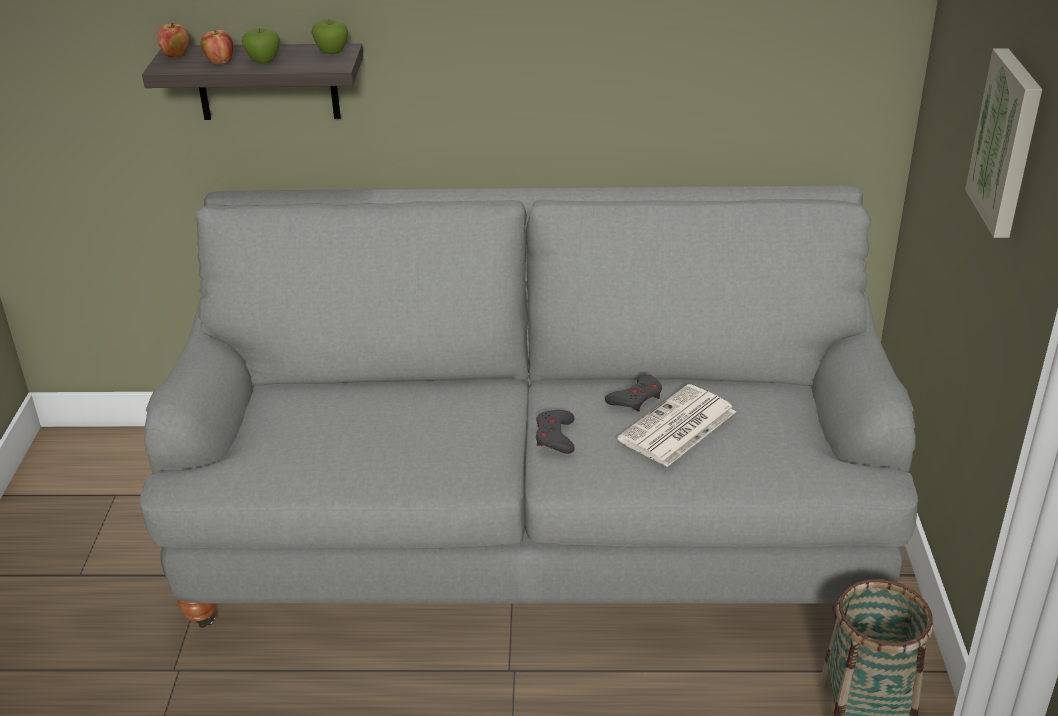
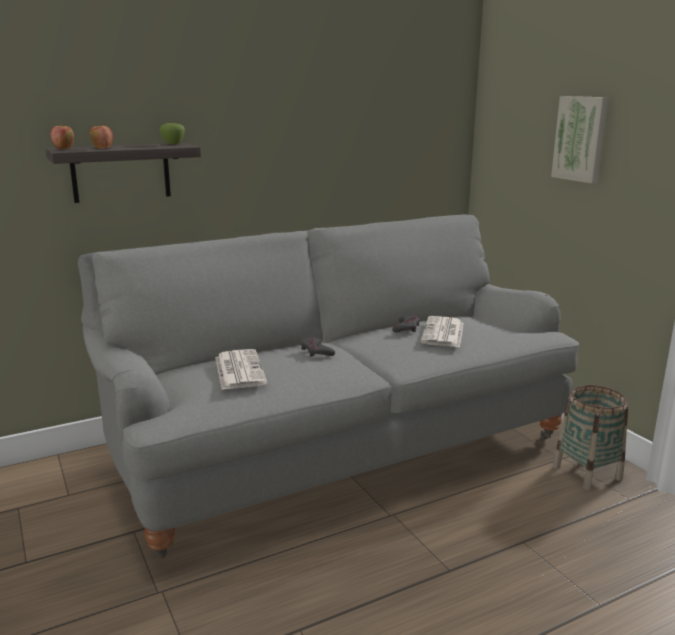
camera: 30 degrees left, 15 degrees down
apple [242,28,280,64] -> none
grey game controller [536,410,575,454] -> grey game controller moved to [301,338,335,357]
none -> newspaper [215,349,267,390]

